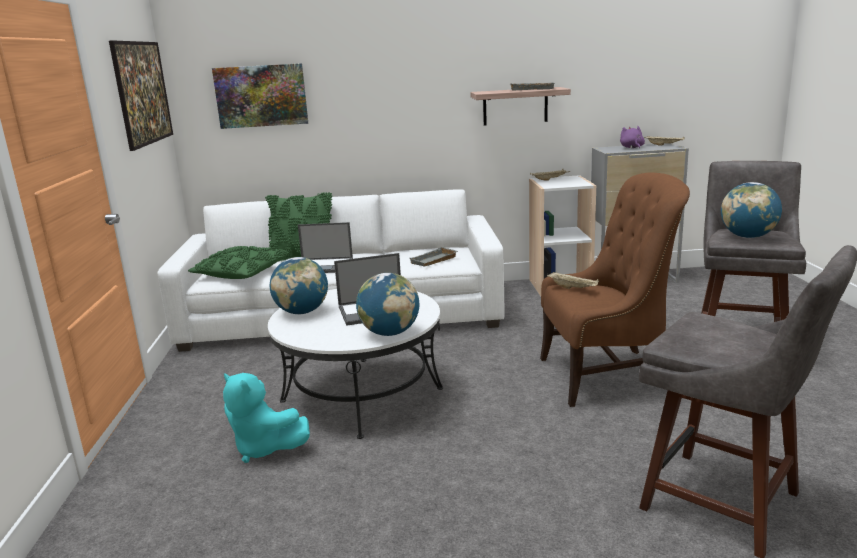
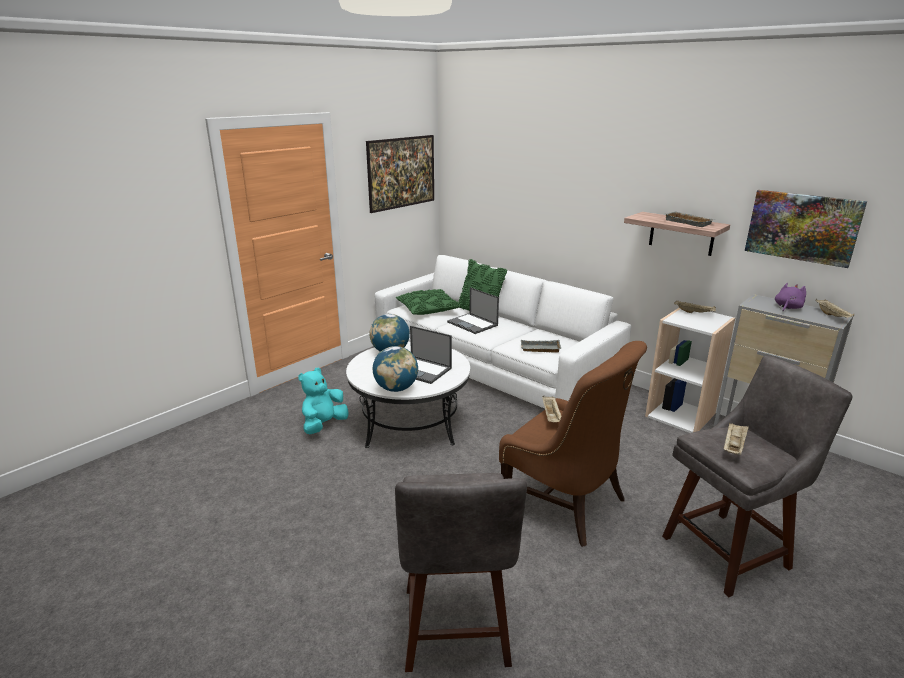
camera: 45 degrees right, 5 degrees up
picture [212,63,308,129] -> picture moved to [745,190,867,268]
turquoise plush toy [223,373,310,463] -> turquoise plush toy turned 45 degrees clockwise [298,368,349,434]
globe [721,182,782,238] -> beige tray [724,422,749,455]

